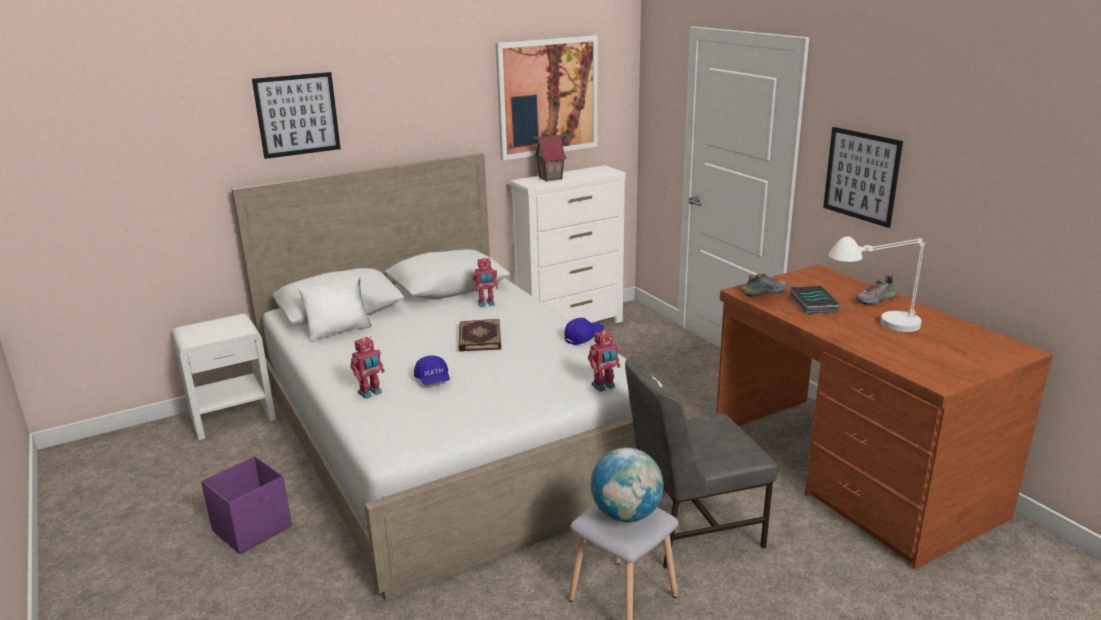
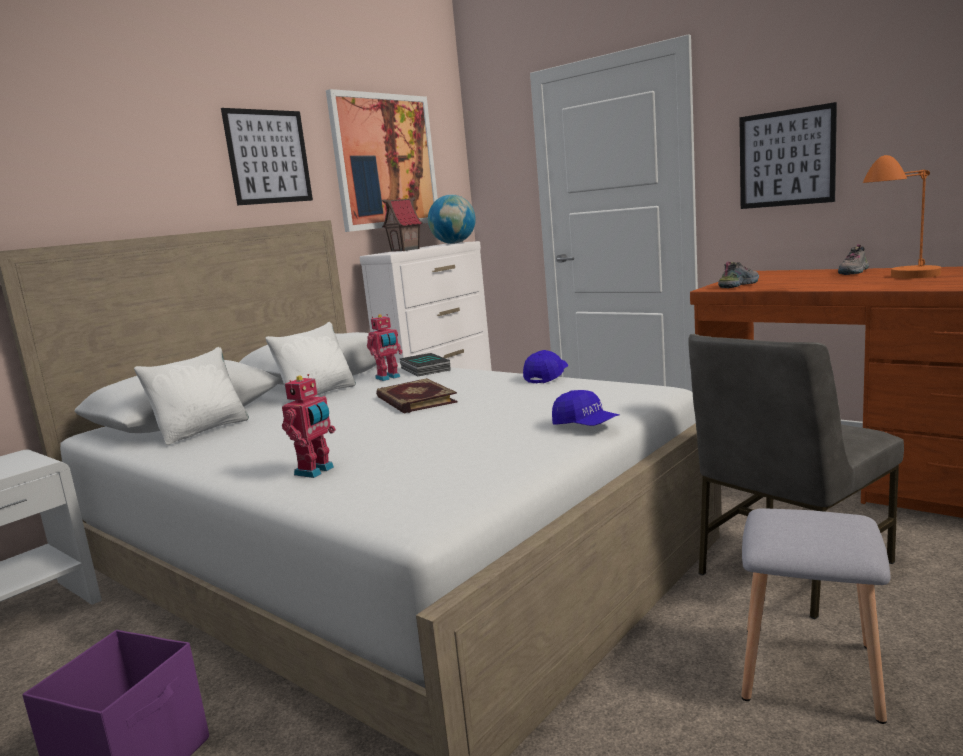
camera: 20 degrees left, 10 degrees down
picture [252,72,341,159] -> picture moved to [221,108,313,205]
blue cap [414,355,450,385] -> blue cap moved to [552,390,619,426]
toy robot [588,330,621,392] -> none
globe [591,447,664,522] -> globe moved to [428,194,476,244]
book [790,286,840,314] -> book moved to [400,353,451,376]
white table lamp [829,236,926,332] -> orange table lamp [863,155,941,278]
none -> white pillow [265,322,356,401]

